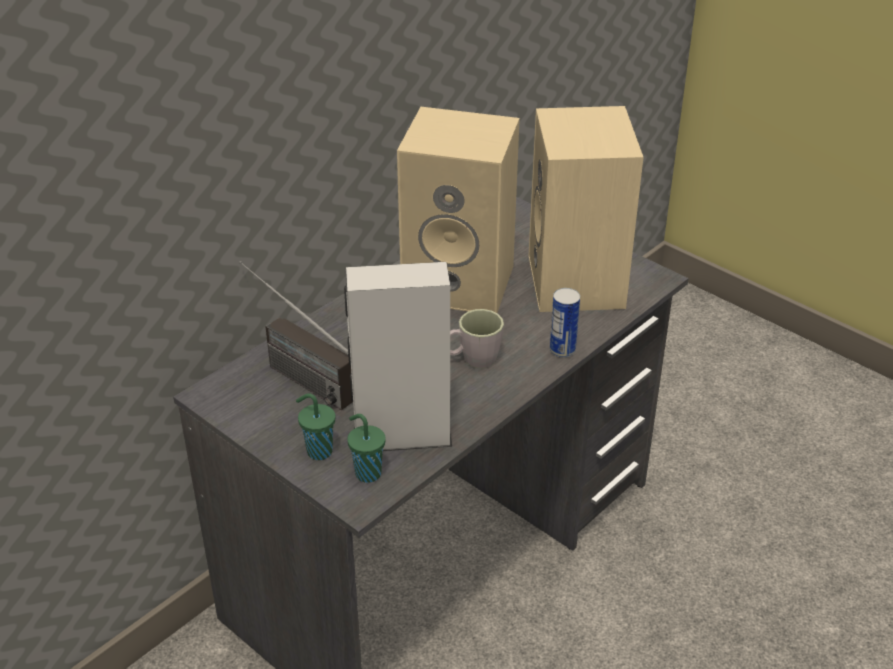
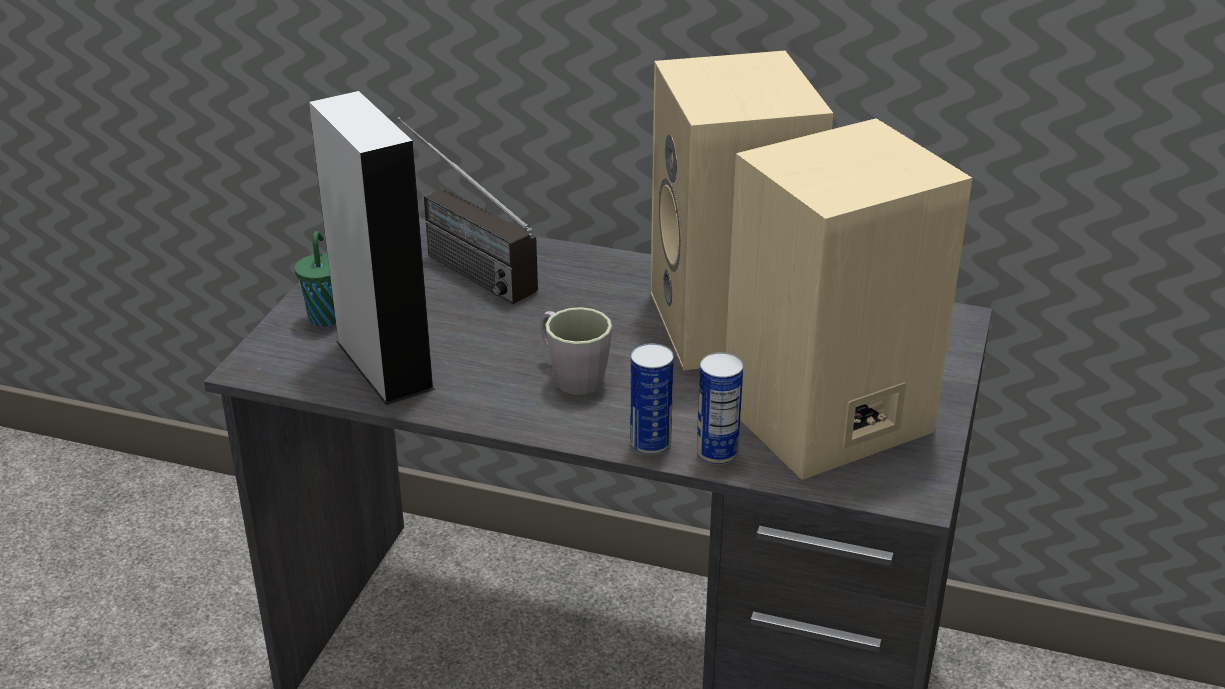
camera: 65 degrees right, 5 degrees down
radio [239,261,352,410] -> radio turned 60 degrees counterclockwise [397,117,538,304]
green cup [347,414,385,483] -> none
none -> can [697,352,743,465]

